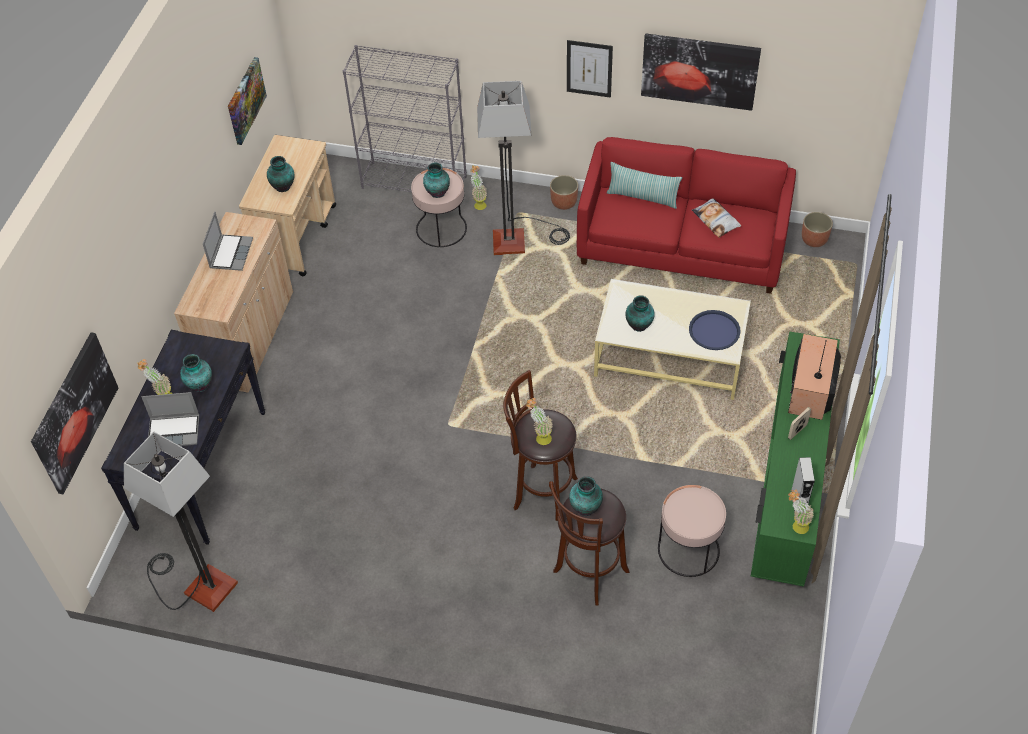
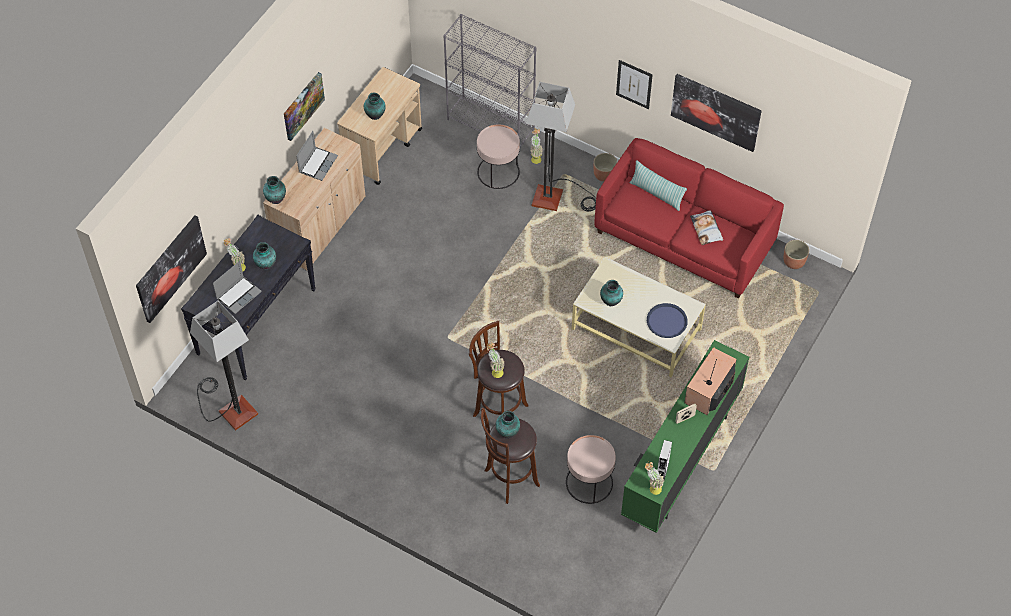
camera: 15 degrees right, 5 degrees up
laptop [141,392,199,446] -> laptop turned 60 degrees counterclockwise [213,261,262,314]
picture [228,57,267,145] -> picture moved to [284,72,325,141]
vase [423,162,450,198] -> vase moved to [263,176,286,204]

